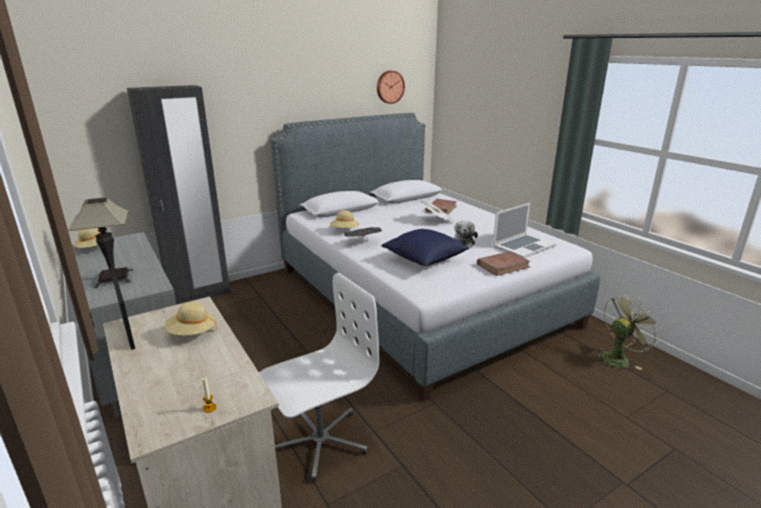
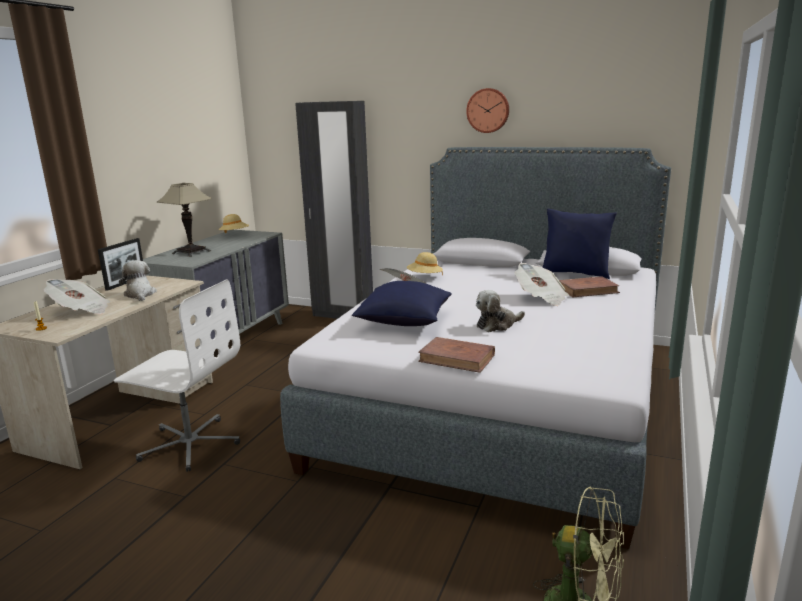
camera: 55 degrees right, 5 degrees down
beige hat [165,302,217,335] -> plush toy [119,260,157,301]
wall clock [377,71,405,104] -> wall clock moved to [466,88,509,133]
laptop [493,203,556,258] -> none
none -> newspaper [44,279,110,314]
none -> blue pillow [542,209,617,279]

